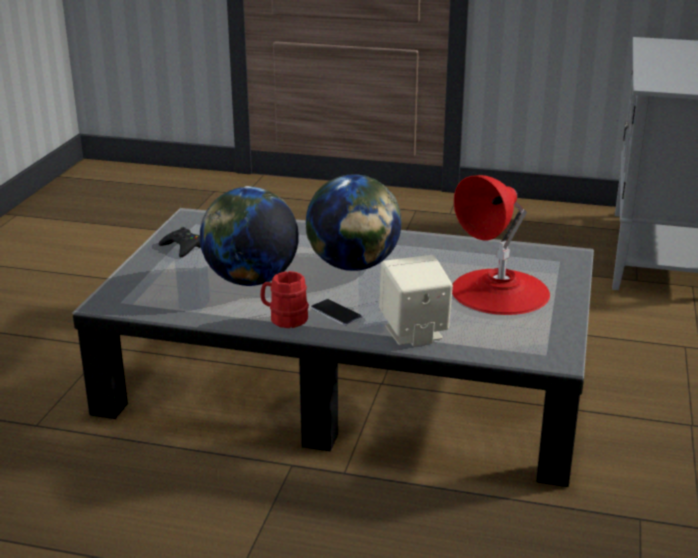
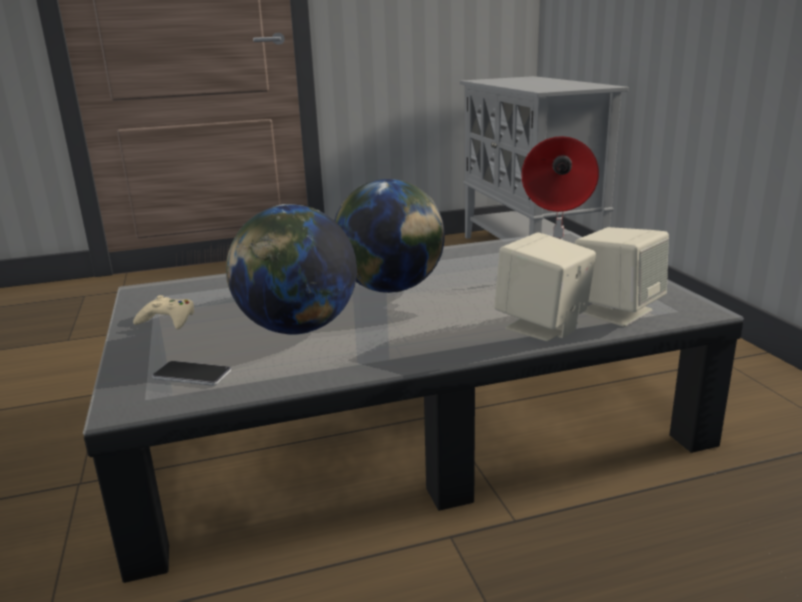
camera: 30 degrees left, 5 degrees down
black game controller [159,227,201,257] -> beige game controller [133,295,194,330]
red mug [260,271,309,328] -> none
phone [311,299,362,326] -> phone moved to [152,361,231,386]
none -> beige speaker [574,227,669,327]

